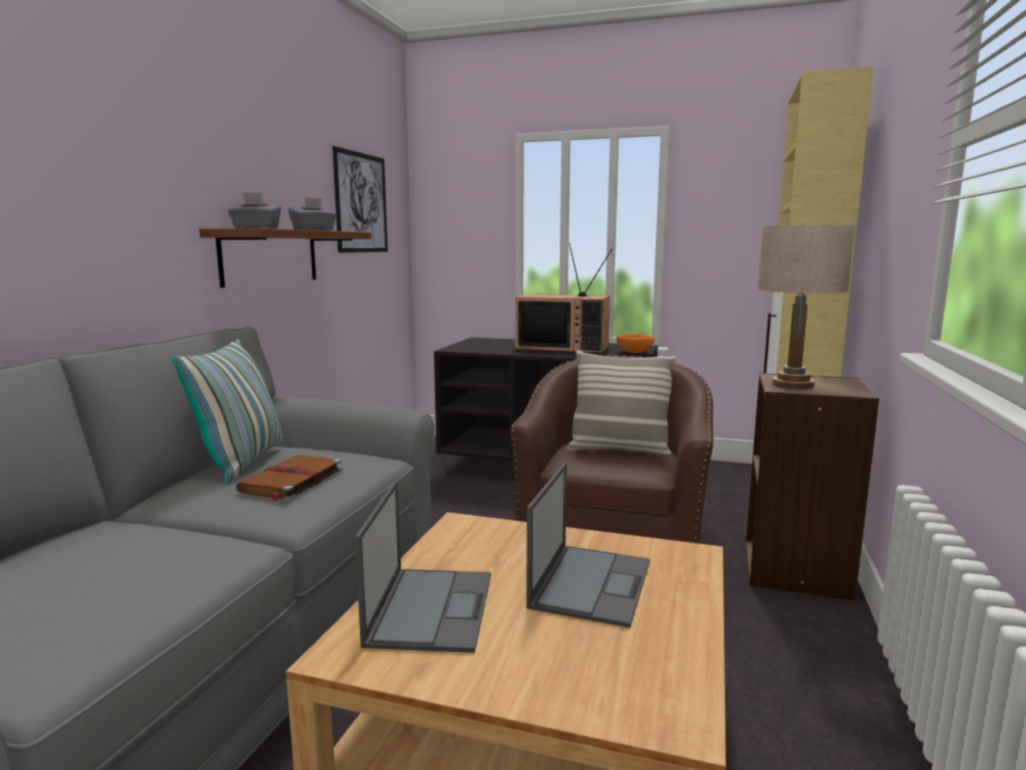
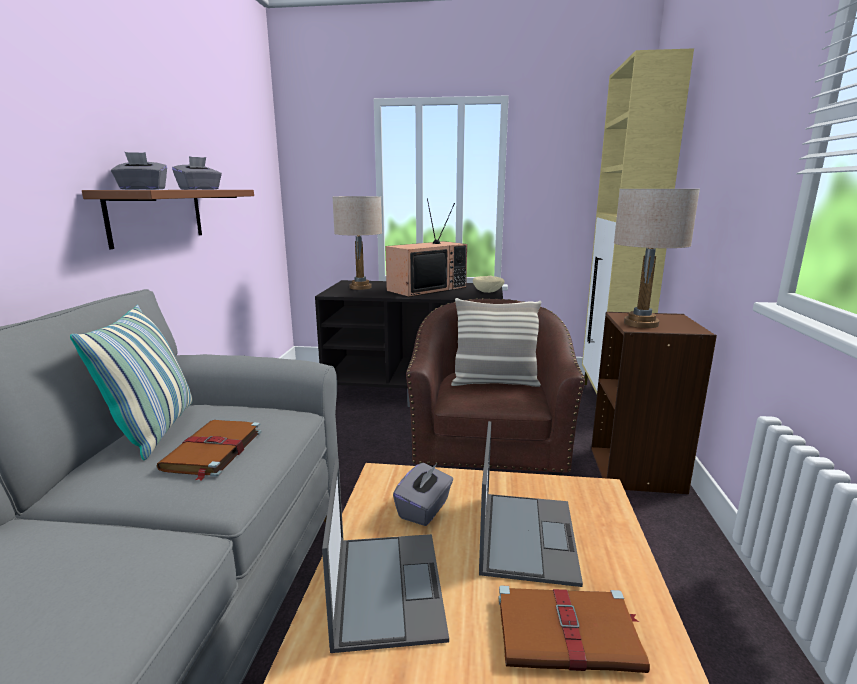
camera: 10 degrees left, 5 degrees up
picture [332,146,388,253] -> none
television [515,243,612,353] -> television turned 45 degrees counterclockwise [386,198,467,297]
orange bowl [616,334,655,353] -> beige bowl [473,276,505,293]
none -> beige table lamp [333,196,382,290]
none -> grey tissue box [393,463,453,526]
none -> brown book [498,585,650,673]

